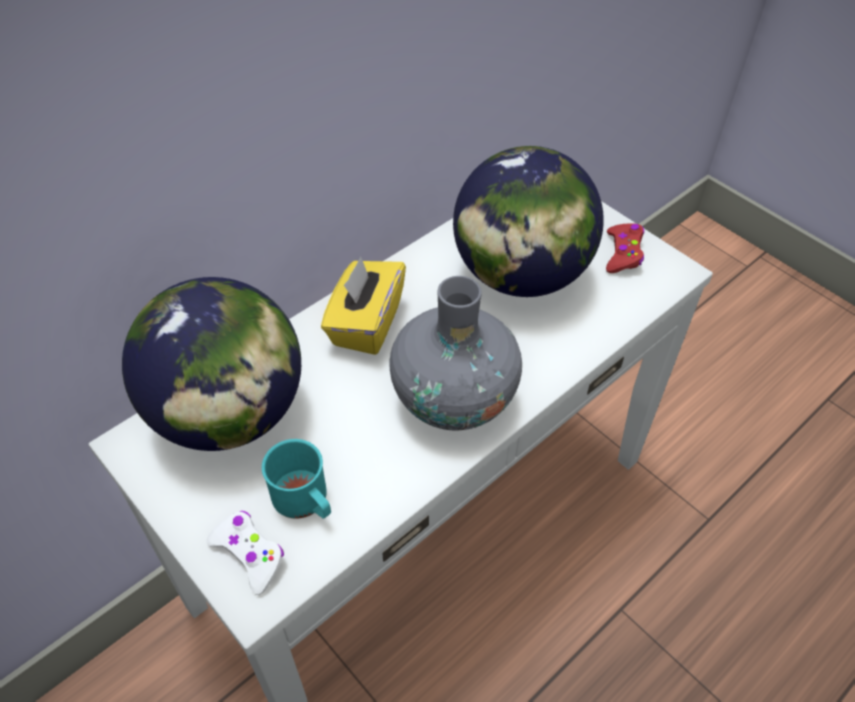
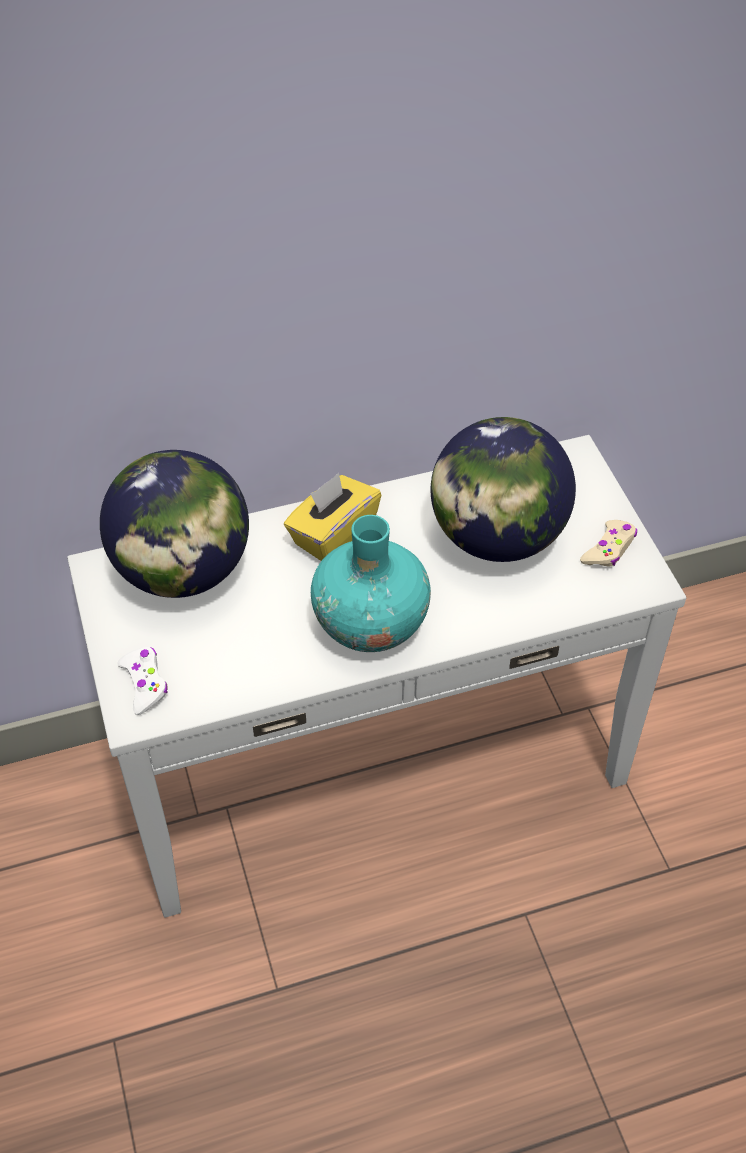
camera: 25 degrees right, 0 degrees up
turquoise mug [262,439,331,519] -> none
grey vase [390,276,522,430] -> turquoise vase [311,515,431,652]
red game controller [606,223,644,273] -> beige game controller [580,520,637,566]

